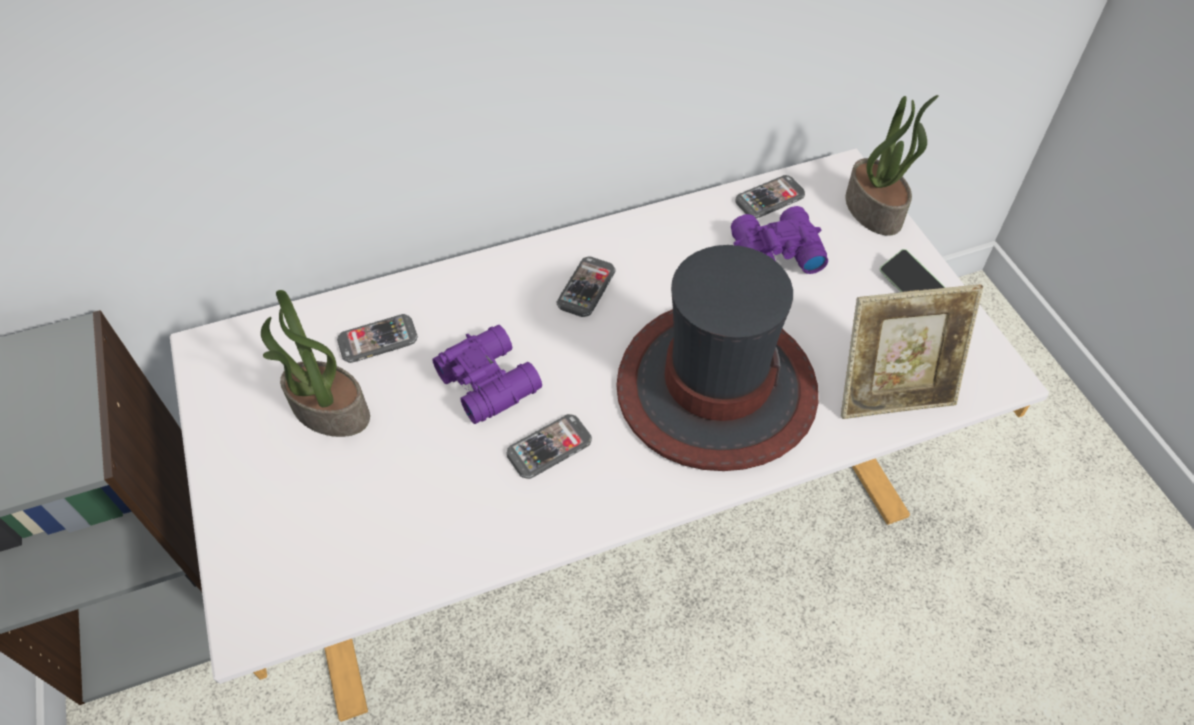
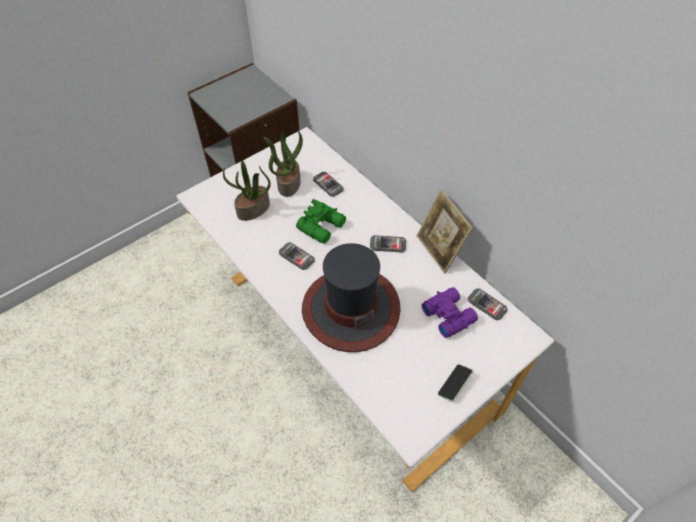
camera: 70 degrees right, 0 degrees up
purple binoculars [432,325,542,424] -> green binoculars [296,199,346,244]
picture frame [841,284,983,419] -> picture frame moved to [417,190,473,273]
potted plant [845,95,939,236] -> potted plant moved to [223,161,271,221]

